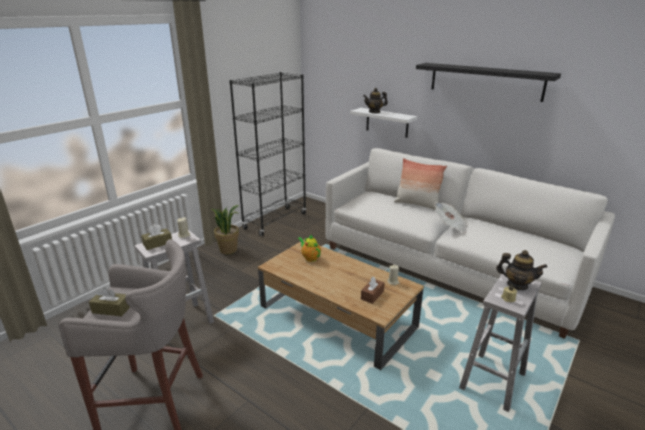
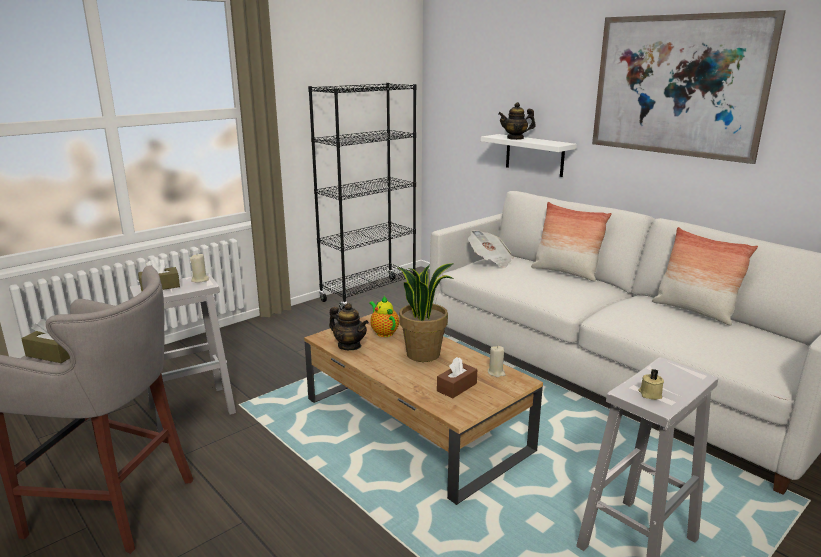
camera: 10 degrees right, 5 degrees down
potted plant [212,205,239,254] -> potted plant moved to [397,263,454,362]
black shelf [416,63,561,102] -> picture [592,10,786,164]
newspaper [435,202,468,233] -> newspaper moved to [468,230,514,268]
teapot [496,250,547,290] -> teapot moved to [329,303,369,350]
none -> pillow [652,227,758,326]

